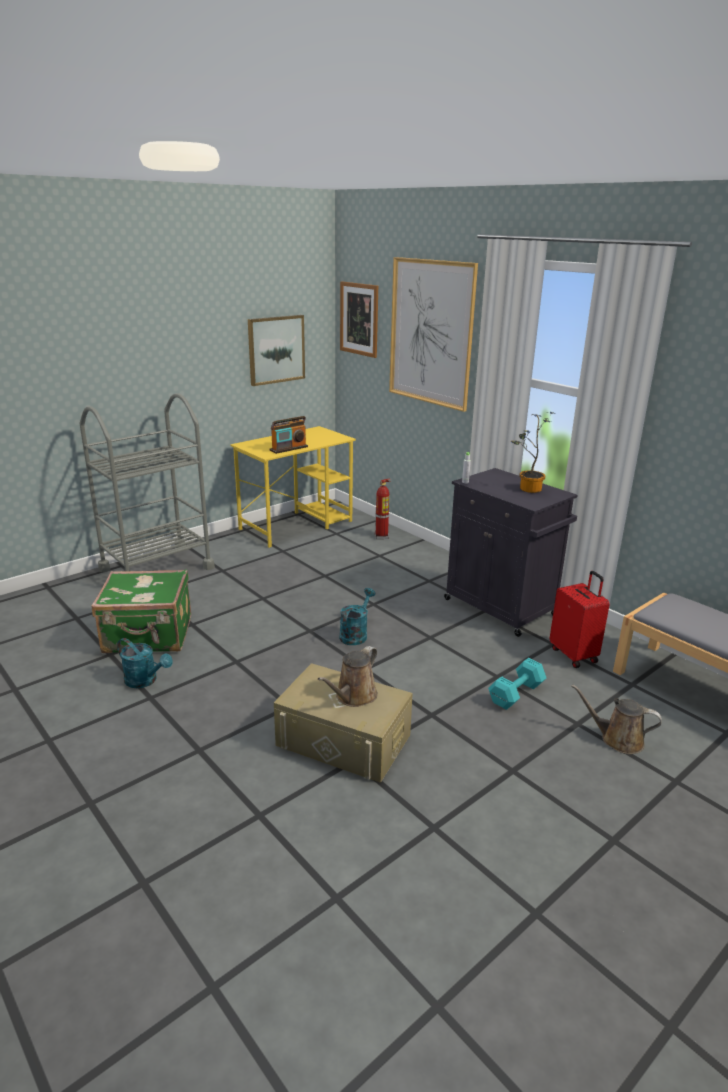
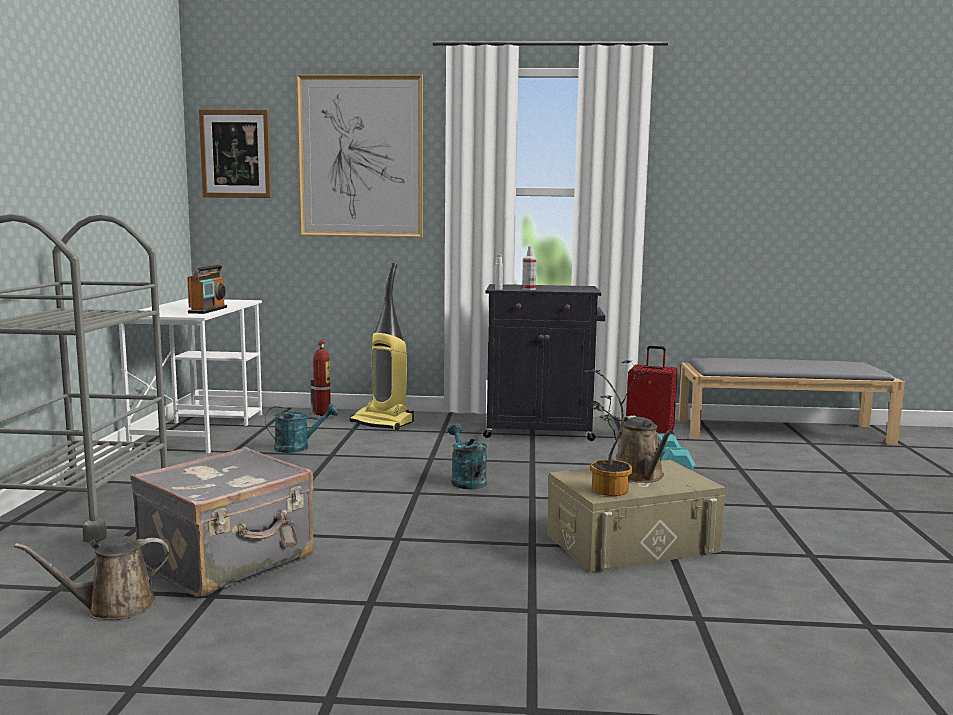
camera: 45 degrees left, 15 degrees down
green suitcase [92,569,191,653] -> grey suitcase [130,447,314,598]
turquoise watering can [117,638,173,688] -> turquoise watering can moved to [265,403,338,453]
yellow desk [230,426,356,548] -> white desk [119,299,262,454]
picture [248,315,305,386] -> none
potted plant [511,412,553,493] -> potted plant moved to [584,360,649,496]
brown watering can [571,684,662,754] -> brown watering can moved to [14,536,169,620]
none -> vacuum cleaner [350,263,414,430]
none -> spray bottle [522,246,536,290]

